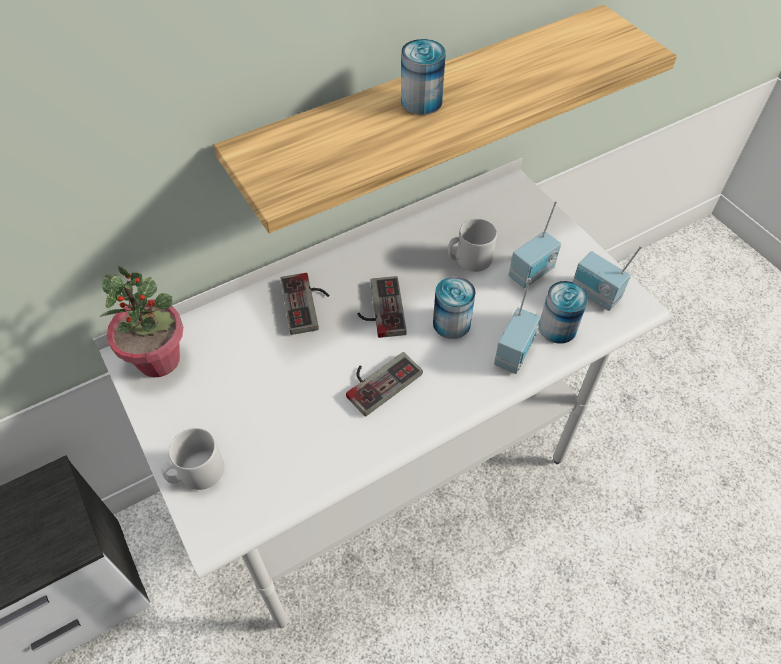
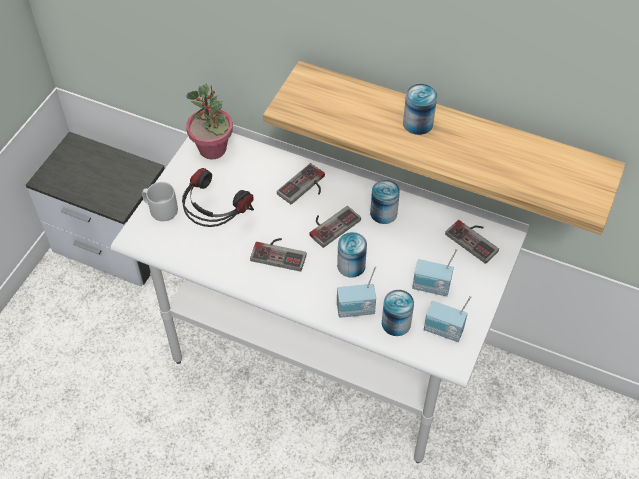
camera: 55 degrees right, 0 degrees up
grey mug [448,219,497,272] -> none
radio [573,245,642,311] -> radio turned 75 degrees counterclockwise [424,296,472,342]
none -> headphones [182,168,254,227]
none -> can [370,180,400,224]
none -> game controller [445,220,499,264]

